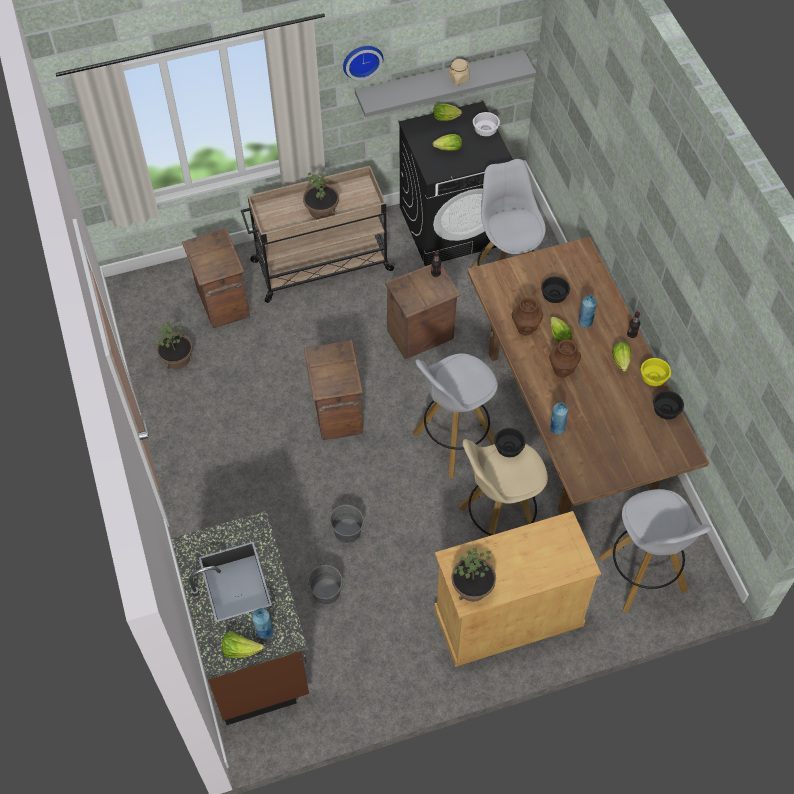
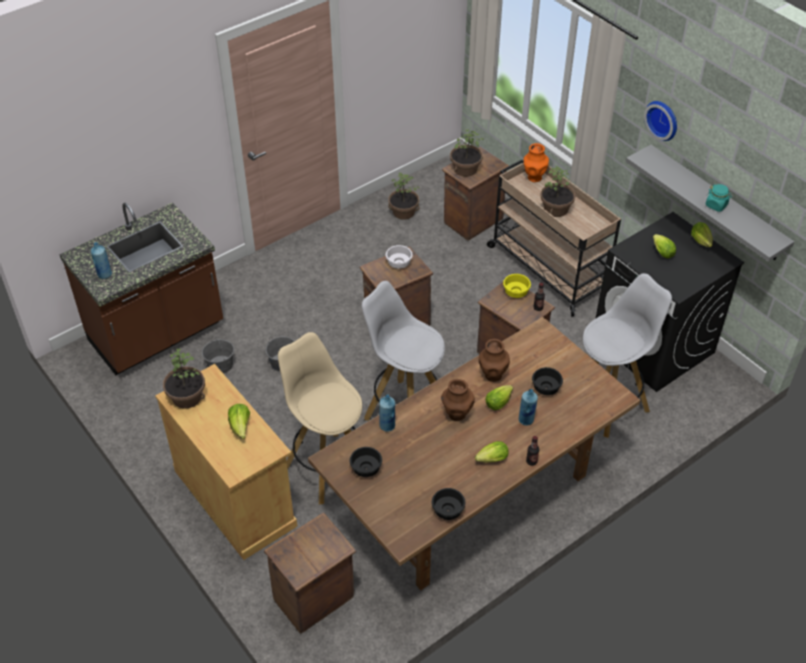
camera: 70 degrees right, 10 degrees down
lettuce [222,632,264,658] -> lettuce moved to [228,404,250,439]
beige jar [448,59,470,85] -> turquoise jar [706,184,732,212]
white bowl [473,112,500,136] -> white bowl moved to [386,245,413,269]
black bowl [494,428,526,457] -> black bowl moved to [350,447,382,477]
white stool [598,489,712,612] -> crate [264,512,356,634]
yellow bowl [641,358,671,386] -> yellow bowl moved to [503,274,531,298]
none -> potted plant [450,130,484,177]
none -> orange vase [523,143,549,182]

